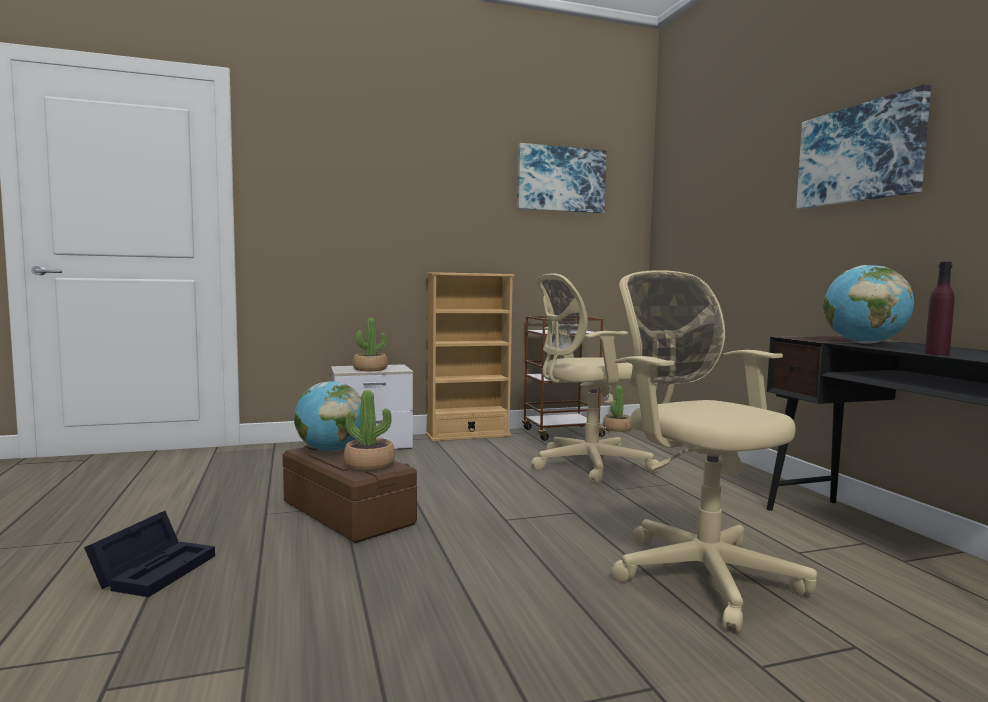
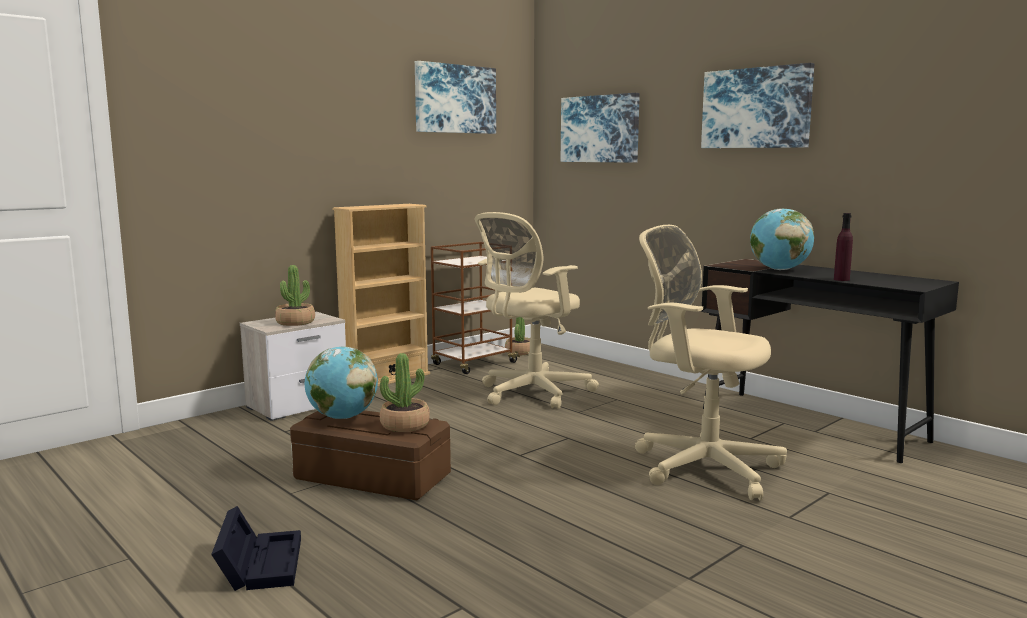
camera: 25 degrees left, 5 degrees up
none -> picture [561,93,640,163]

